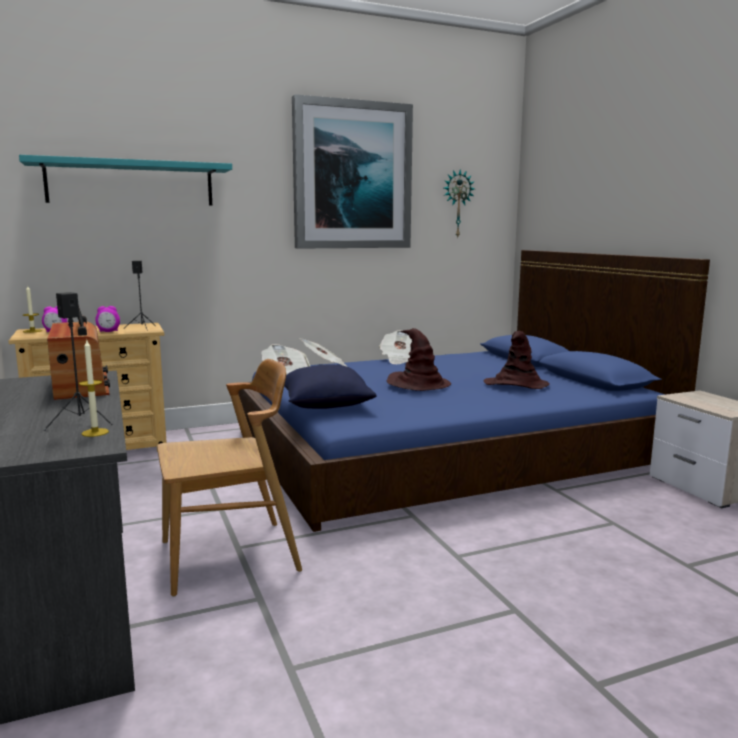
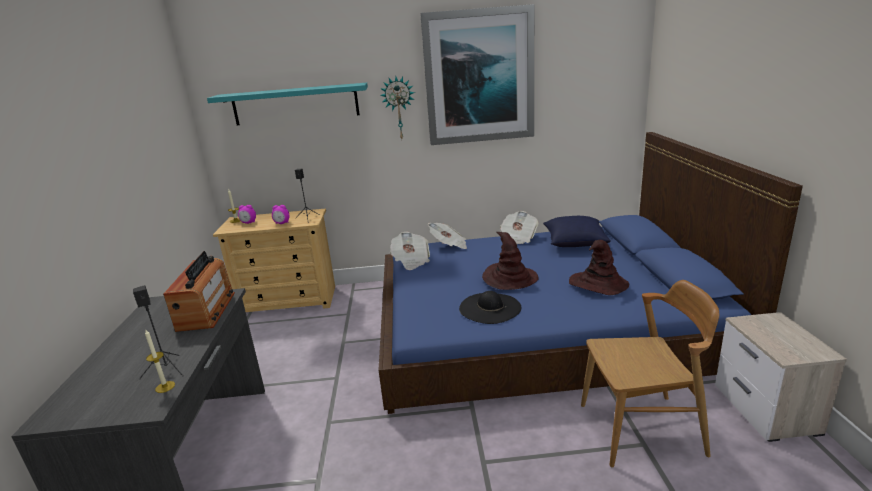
camera: 20 degrees right, 10 degrees up
brown chair [157,359,302,597] -> brown chair moved to [581,280,719,468]
blue pillow [284,364,377,409] -> blue pillow moved to [543,216,611,247]
wall clock [444,169,475,237] -> wall clock moved to [380,77,415,139]
none -> black hat [459,291,521,324]

